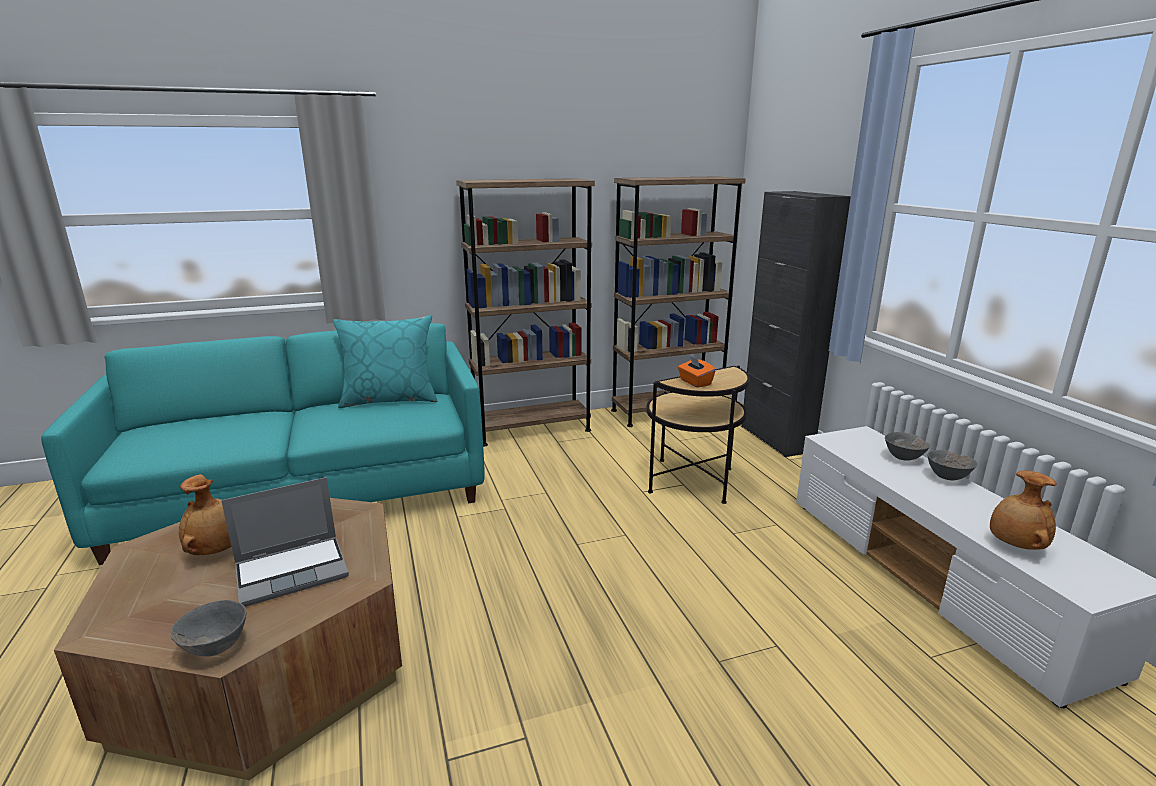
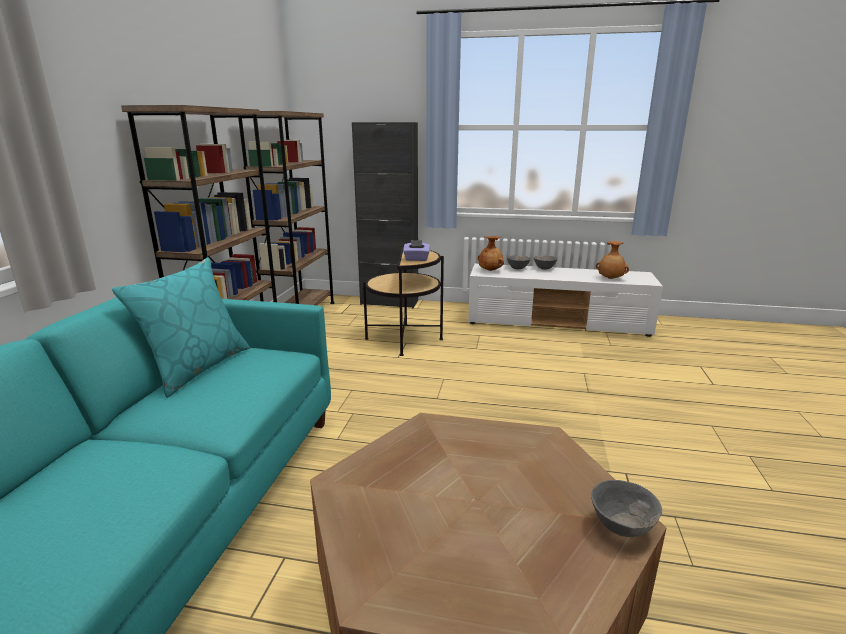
camera: 60 degrees left, 0 degrees up
brown vase [179,474,232,555] -> brown vase moved to [478,236,504,271]
laptop [221,477,349,607] -> none
orange tissue box [678,356,716,388] -> purple tissue box [403,240,430,261]

